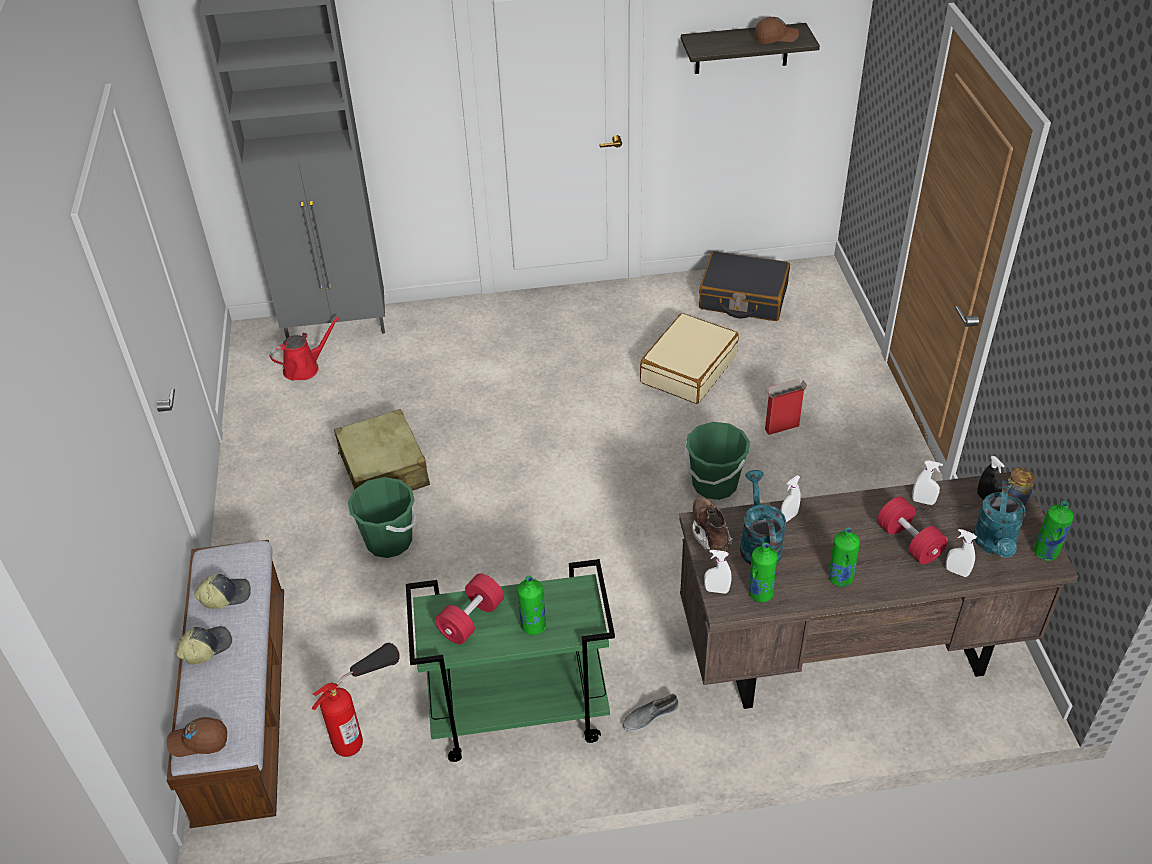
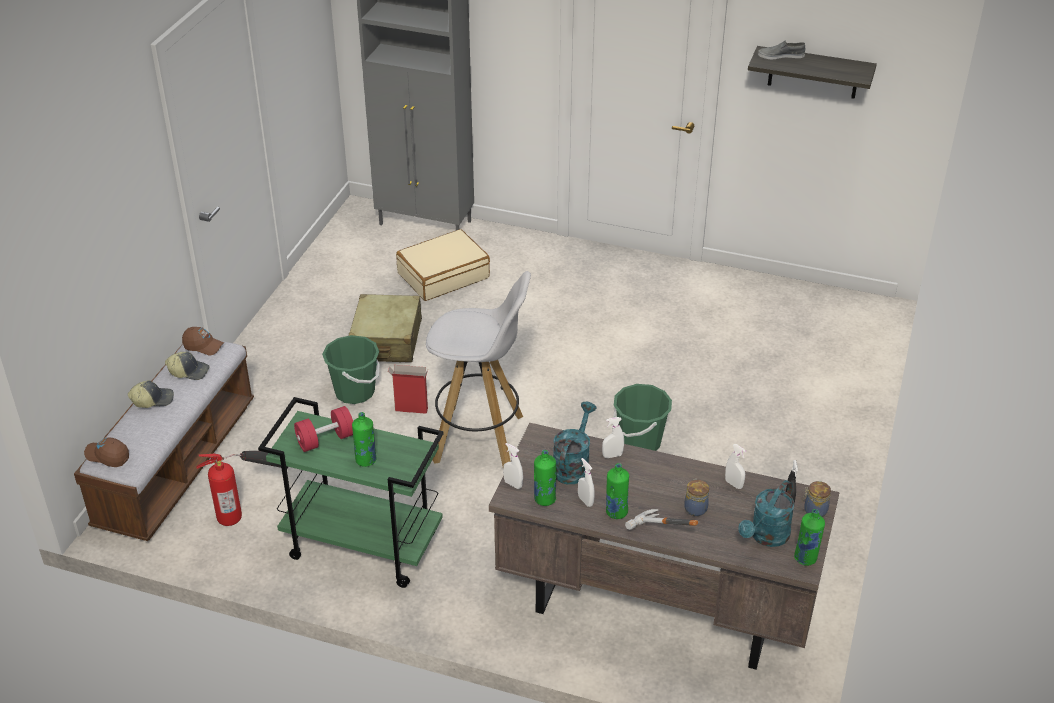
camera: 25 degrees right, 5 degrees down
red watering can [270,316,340,381] -> none
grey shoe [623,693,678,732] -> grey shoe moved to [758,40,805,59]
beige suitcase [640,313,739,404] -> beige suitcase moved to [396,229,490,301]
brown boot [692,497,733,551] -> none
black suitcase [699,251,790,321] -> none
brown cap [755,17,799,44] -> brown cap moved to [182,327,224,356]
cardboard box [765,379,807,435] -> cardboard box moved to [388,365,428,414]
red dumbbell [877,497,948,564] -> jar [684,479,709,516]
white spray bottle [946,529,977,577] -> white spray bottle moved to [578,458,595,507]
none -> white stool [426,271,531,466]
none -> hammer [625,509,698,530]

